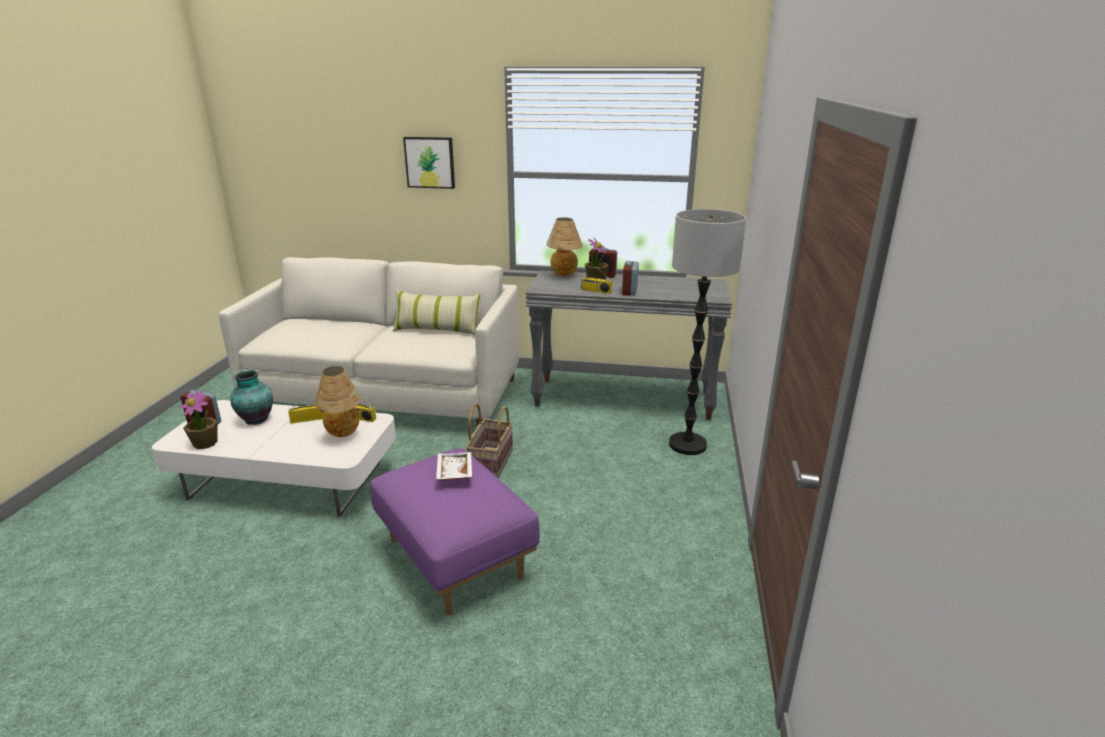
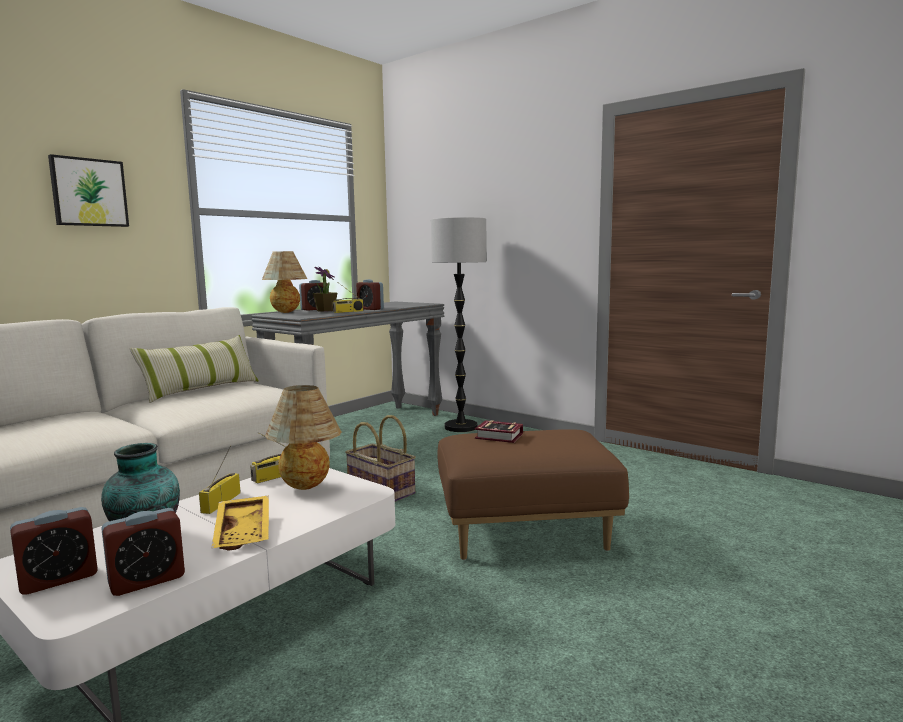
camera: 60 degrees left, 15 degrees down
potted plant [180,390,218,449] -> alarm clock [101,508,185,596]
purple ottoman [370,449,540,616] -> brown ottoman [437,429,629,560]
white tray [436,452,472,480] -> book [475,420,523,443]
none -> yellow tray [211,495,269,551]

